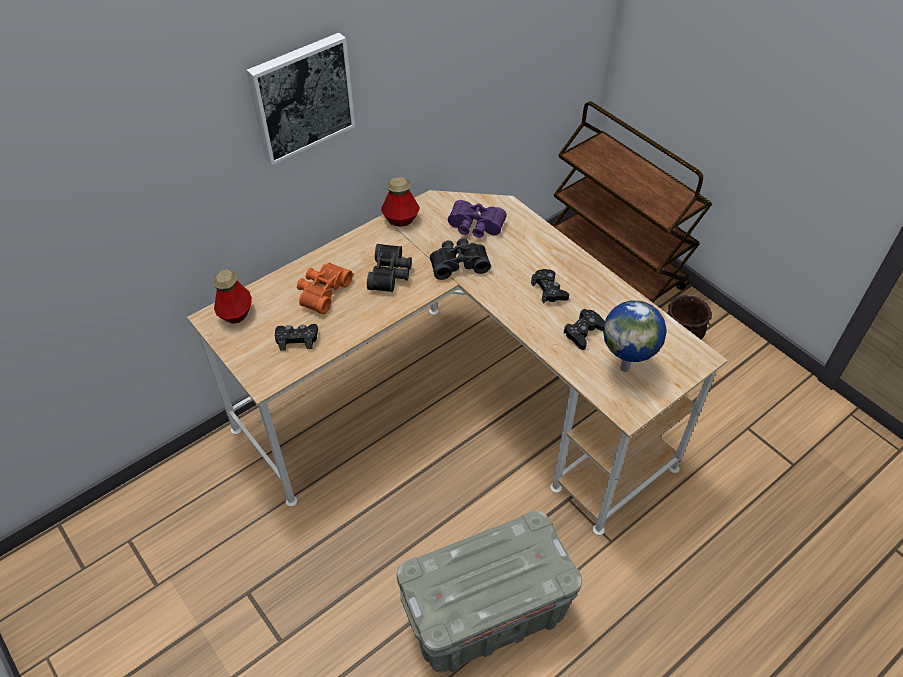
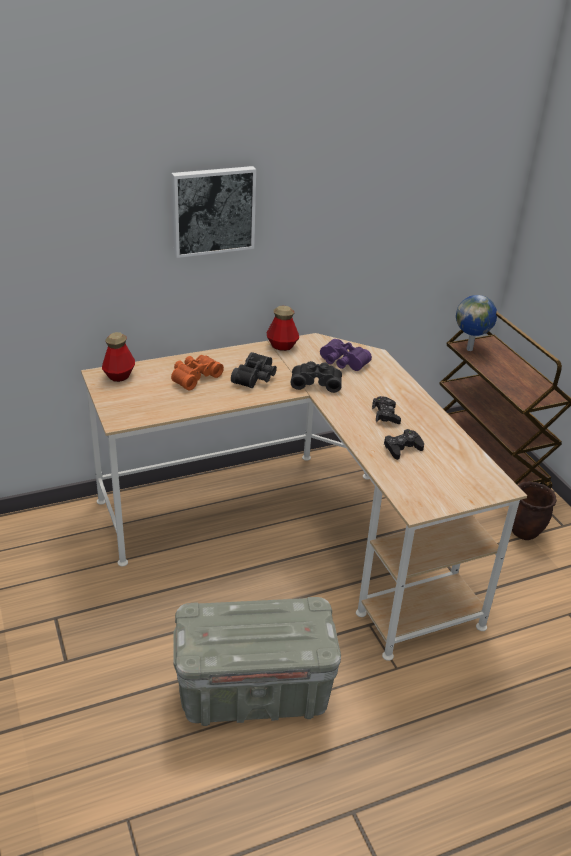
camera: 15 degrees right, 15 degrees down
black game controller [275,324,318,351] -> none
globe [603,300,667,372] -> globe moved to [456,295,497,351]

